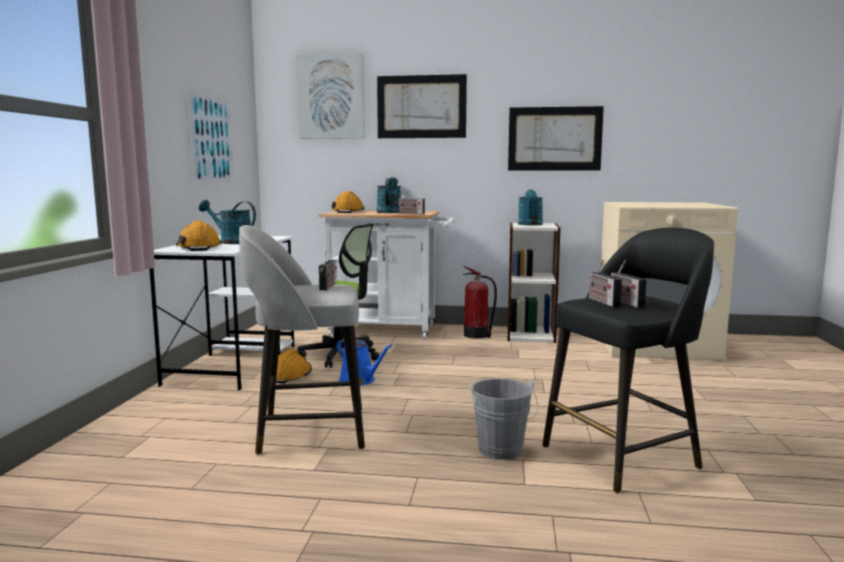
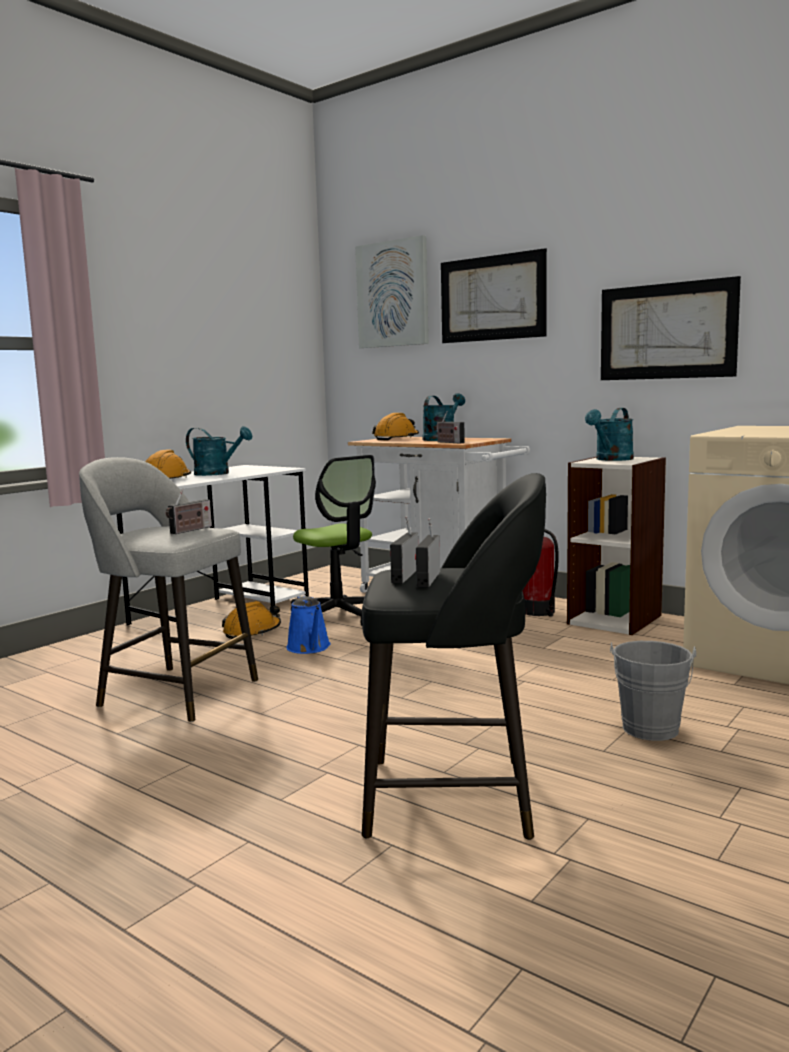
camera: 30 degrees right, 0 degrees up
picture [188,90,234,184] -> none
turquoise watering can [199,200,256,244] -> turquoise watering can turned 150 degrees clockwise [186,426,253,476]
grey bucket [470,378,538,460] -> grey bucket moved to [610,641,696,741]

